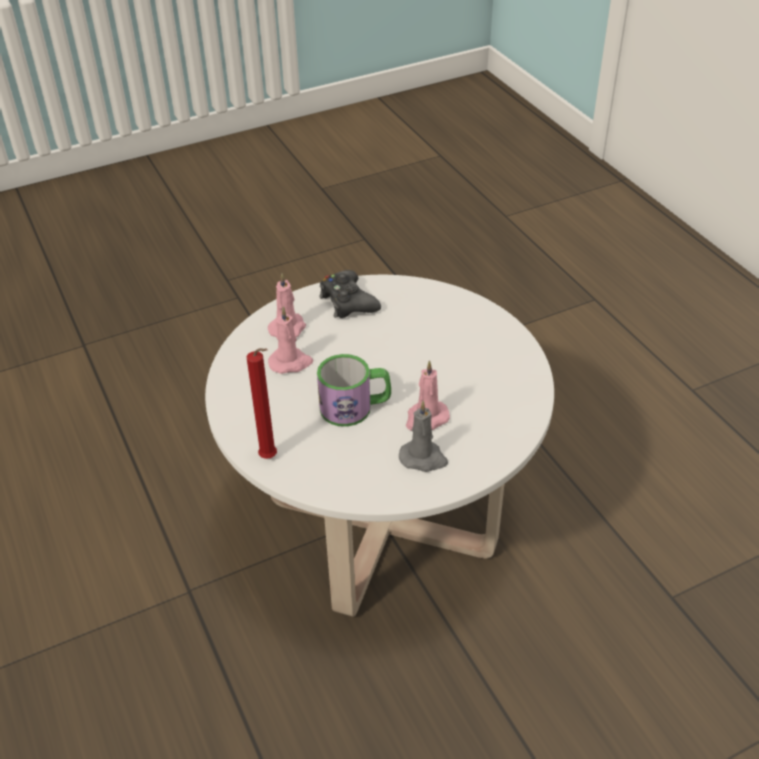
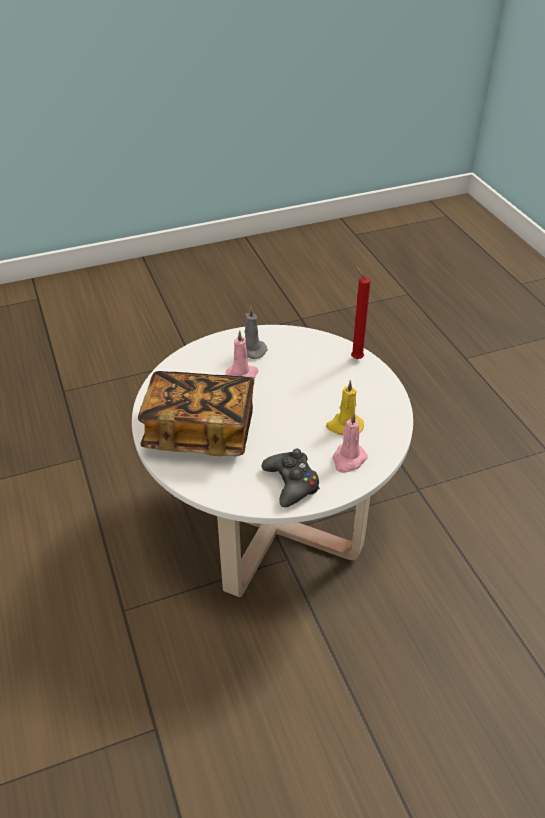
camera: 175 degrees left, 0 degrees up
pink candle [268,306,313,374] -> yellow candle [326,380,364,435]
mug [317,354,391,427] -> none
none -> book [138,371,254,456]

